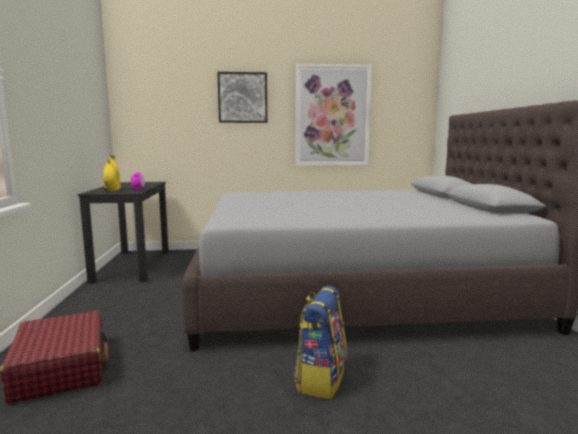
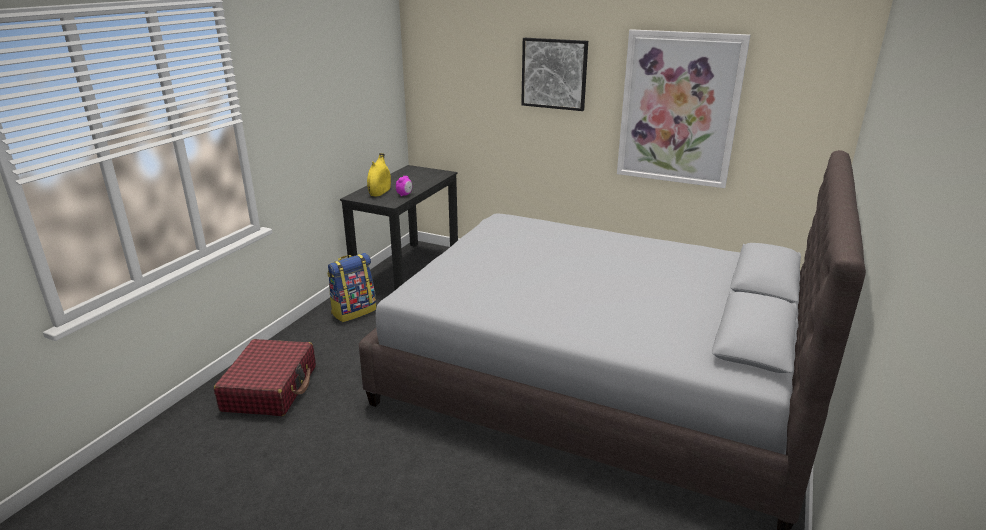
camera: 30 degrees right, 15 degrees up
backpack [294,286,347,399] -> backpack moved to [327,253,376,322]

